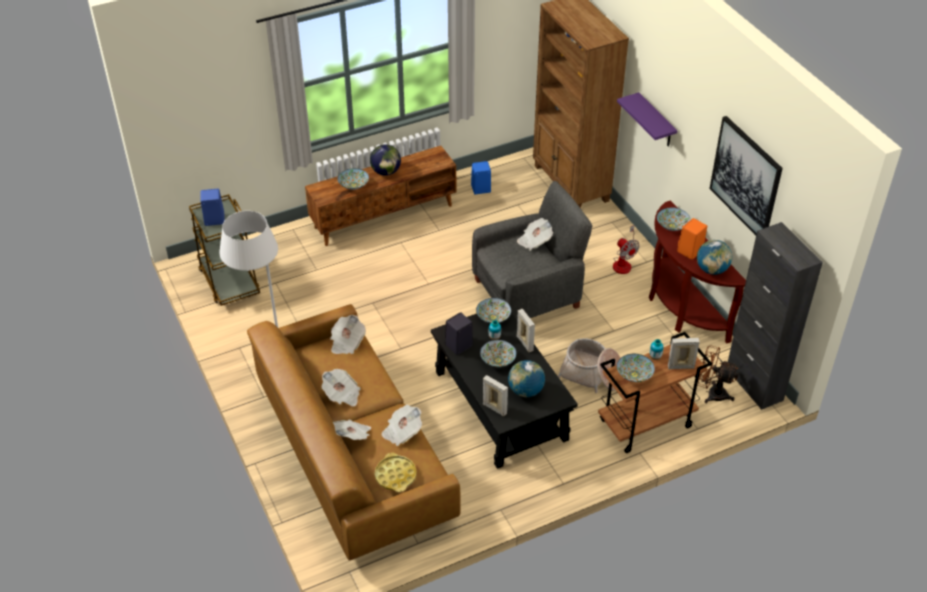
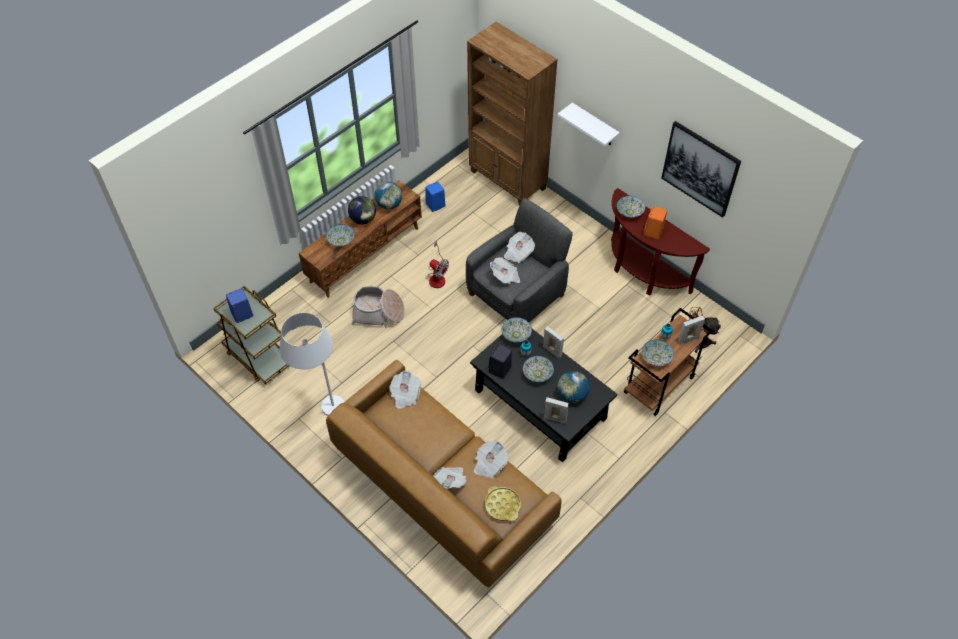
camera: 20 degrees left, 10 degrees up
newspaper [321,369,361,407] -> newspaper moved to [490,257,520,284]
basket [558,338,621,393] -> basket moved to [351,286,405,328]
fan [613,225,639,274] -> fan moved to [428,241,449,288]
purple shelf [617,92,678,147] -> white shelf [557,103,620,146]
globe [697,240,732,275] -> globe moved to [375,182,402,209]
black cabinet [728,222,823,410] -> none

